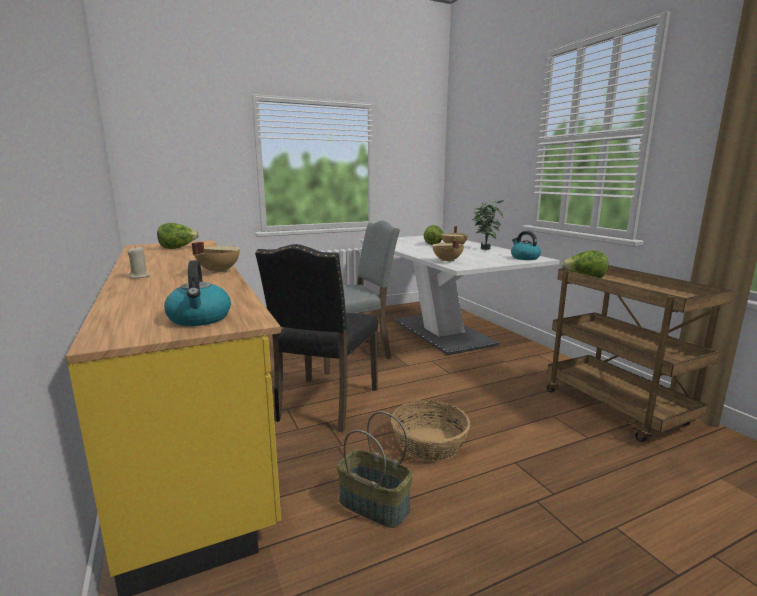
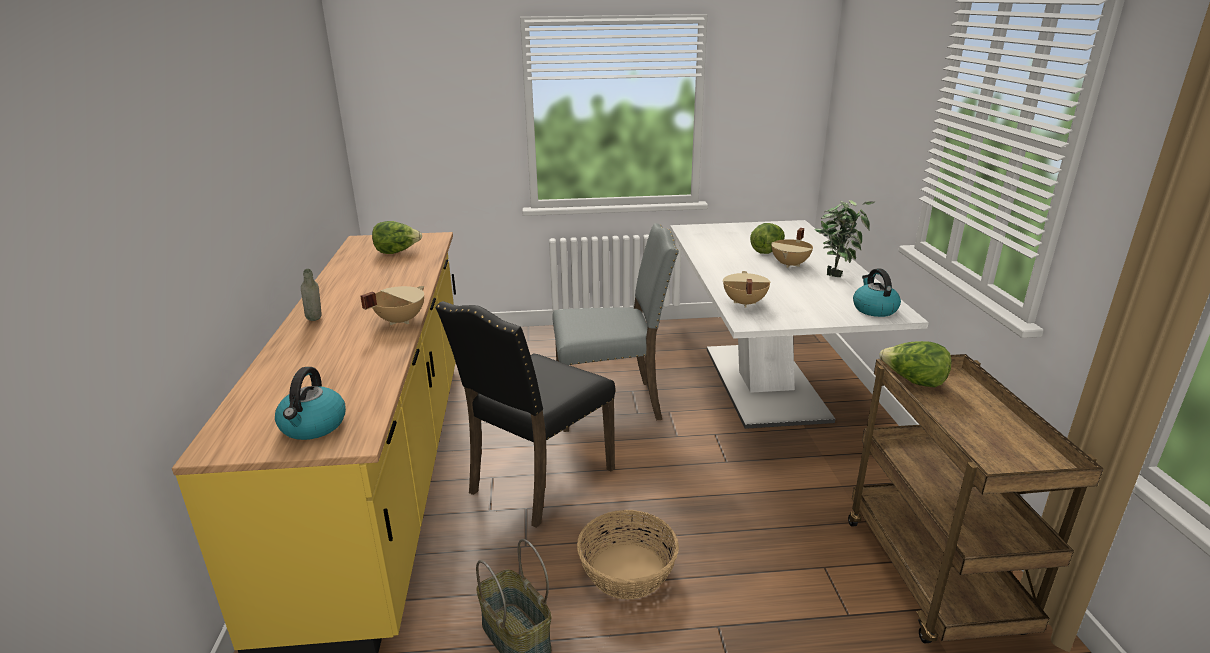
camera: 20 degrees right, 10 degrees up
beige candle [128,246,150,278] -> grey bottle [301,269,322,321]

